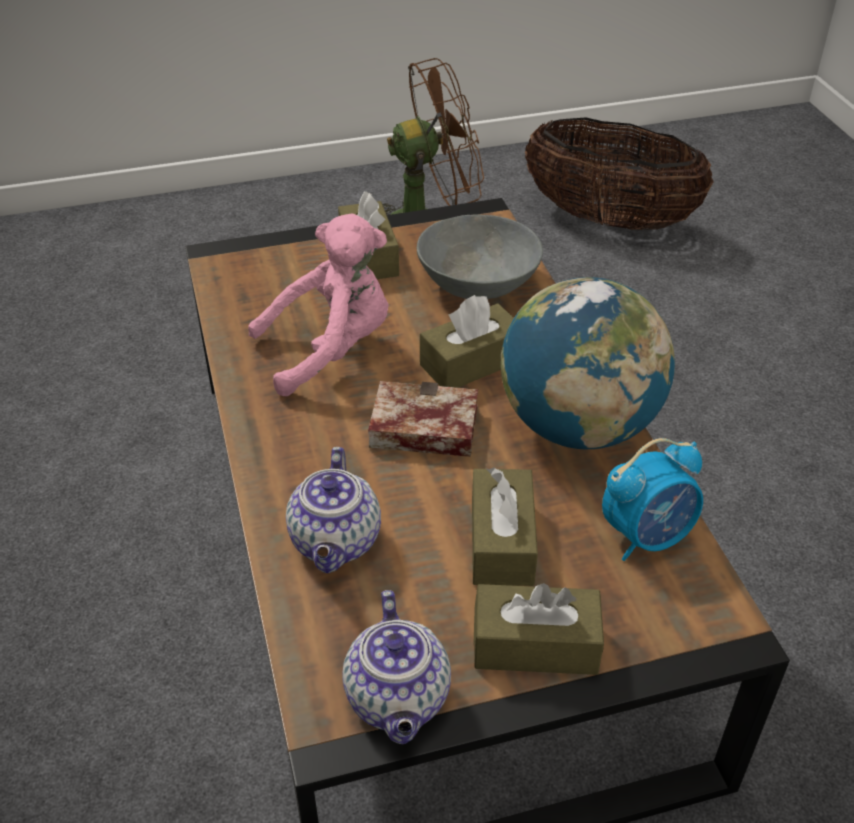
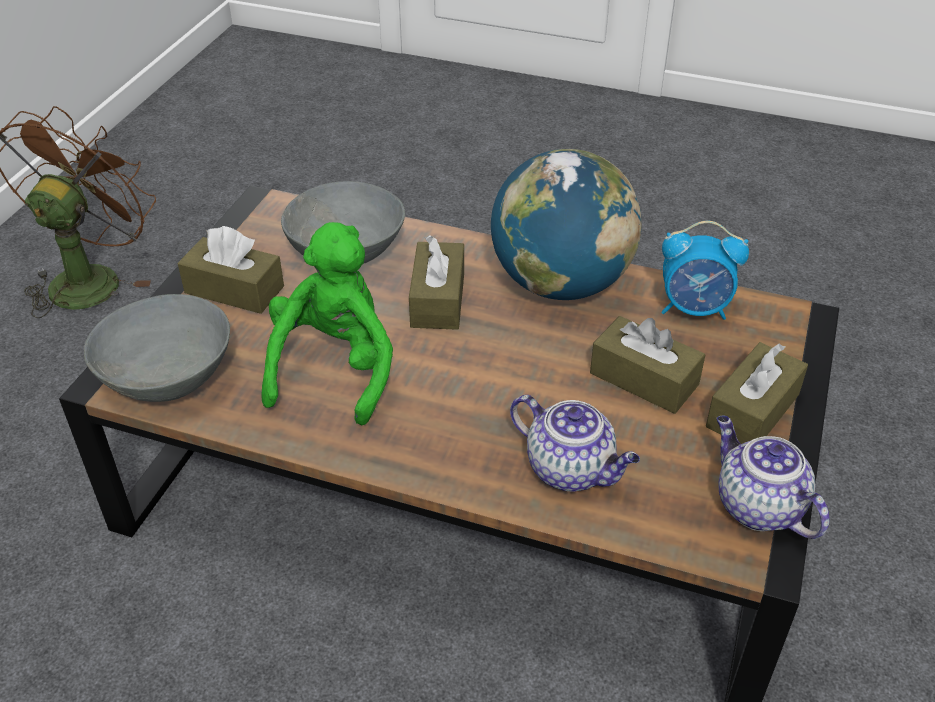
camera: 55 degrees left, 0 degrees up
pink plush toy [248,213,389,396] -> green plush toy [261,222,393,425]
teapot [342,590,451,744] -> teapot turned 150 degrees counterclockwise [717,416,830,539]
book [368,381,478,457] -> none
basket [525,117,714,230] -> none
alarm clock [602,438,703,561] -> alarm clock turned 90 degrees clockwise [662,221,749,320]
none -> grey bowl [84,294,230,402]

